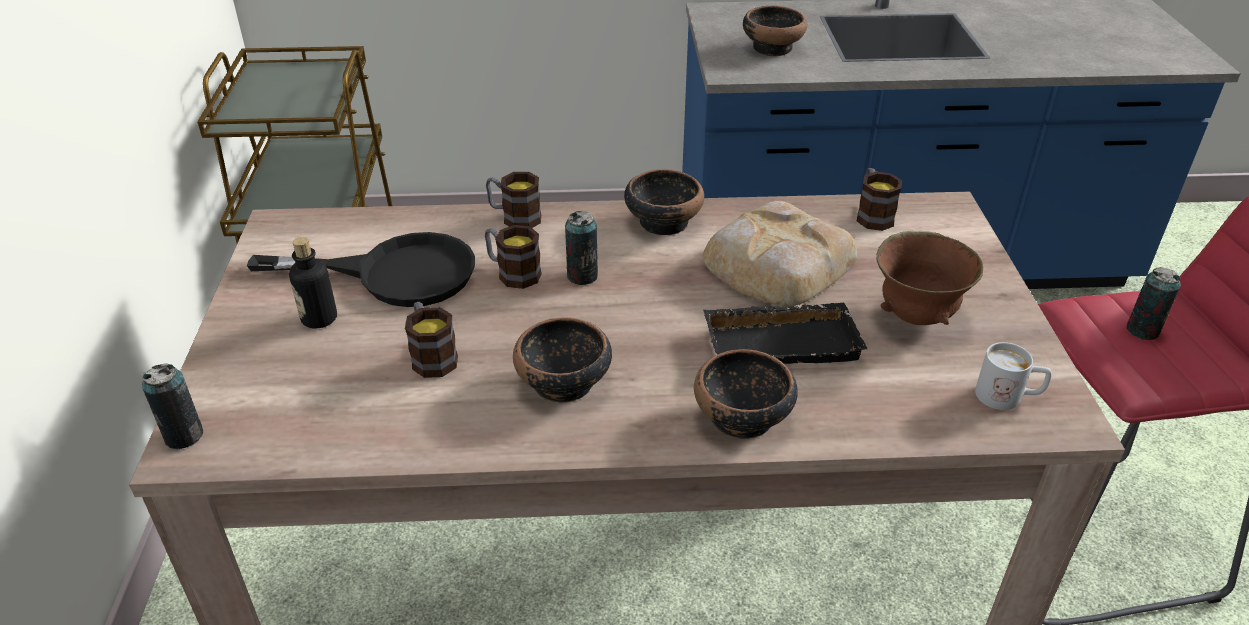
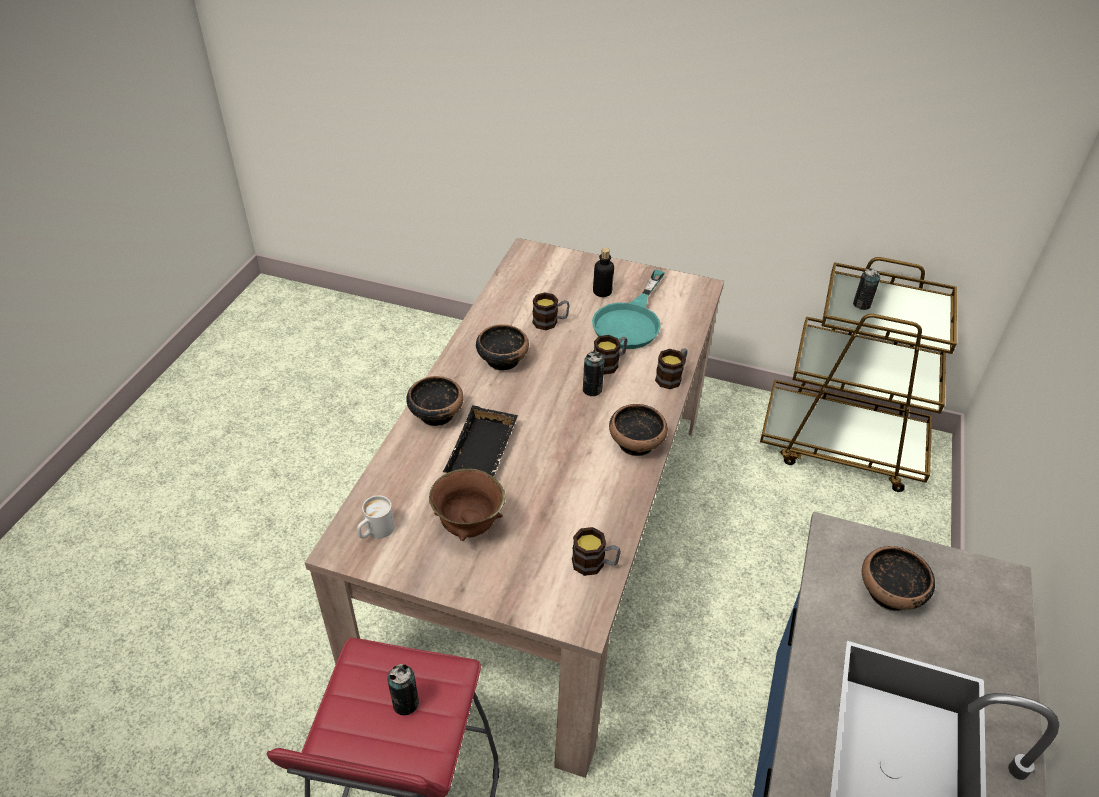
camera: 110 degrees right, 5 degrees up
can [142,364,203,449] -> can moved to [853,268,880,310]
black frying pan [247,232,475,307] -> turquoise frying pan [592,270,665,349]
bread [703,201,857,306] -> none

